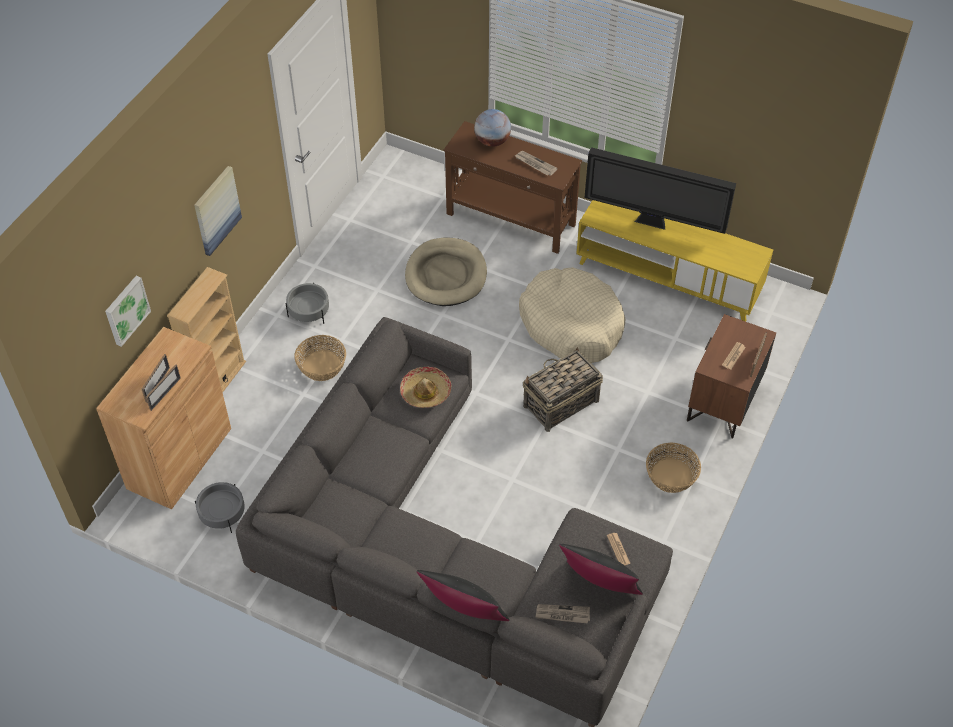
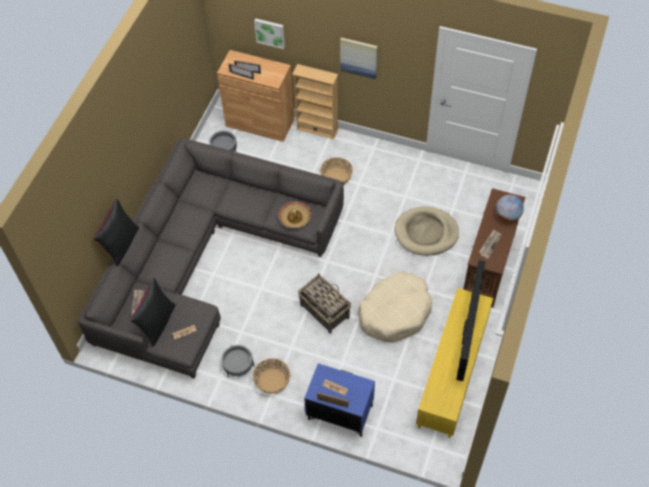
camera: 85 degrees right, 5 degrees up
grey planter [286,283,329,324] -> grey planter moved to [221,345,254,377]
brown nightstand [687,314,776,438] -> blue nightstand [304,363,375,437]

